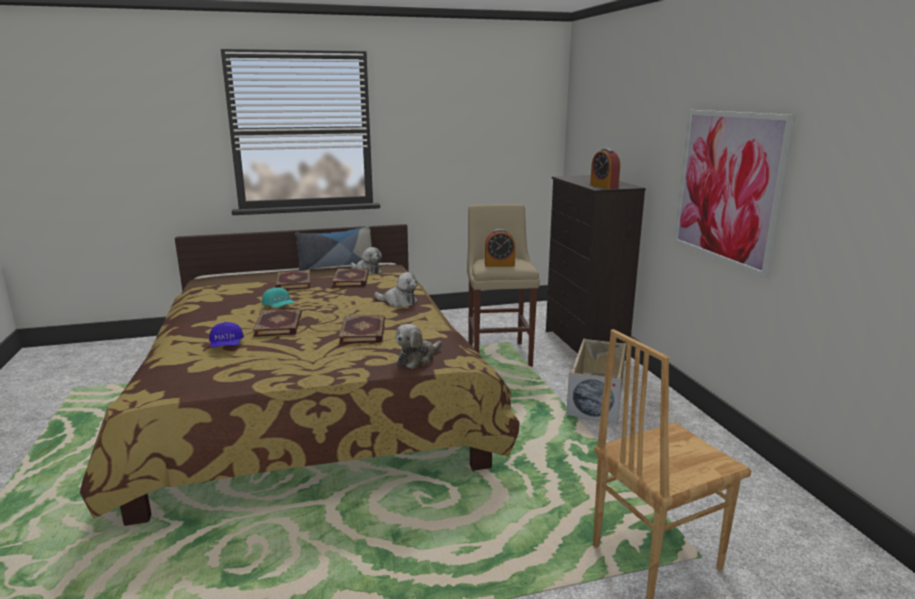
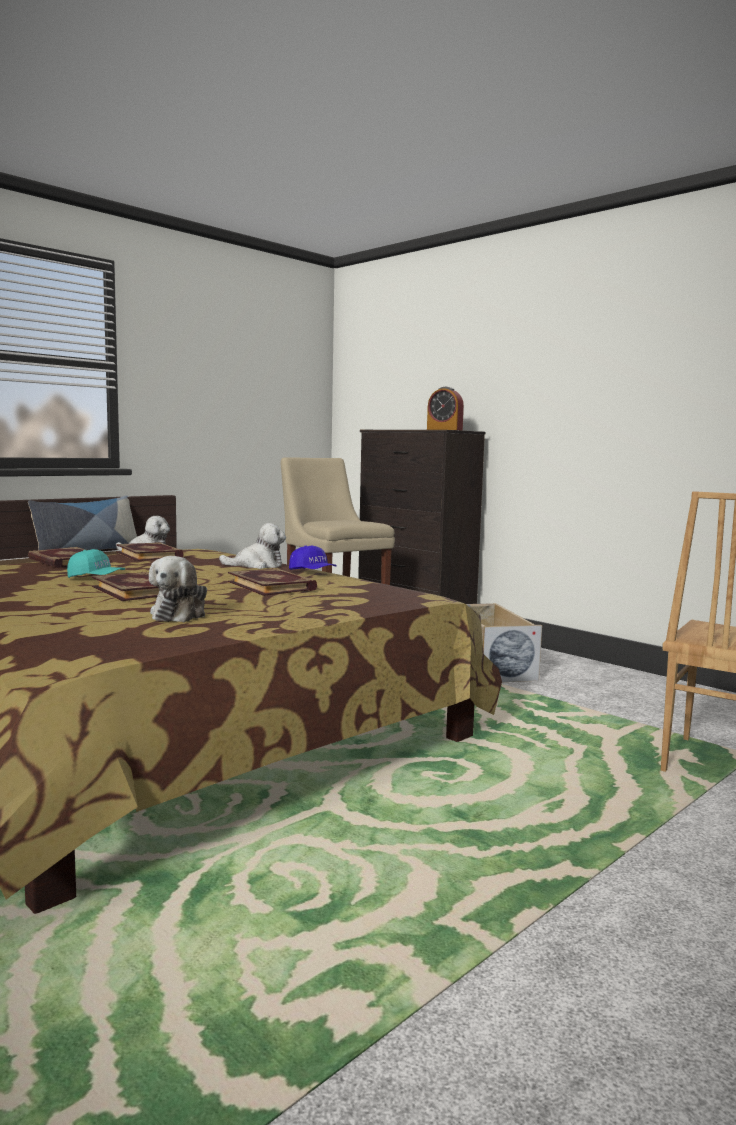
camera: 30 degrees left, 10 degrees down
blue cap [209,322,244,347] -> blue cap moved to [289,546,337,570]
plush toy [395,324,442,369] -> plush toy moved to [149,556,207,622]
alarm clock [485,229,515,267] -> none
picture [674,110,795,278] -> none

